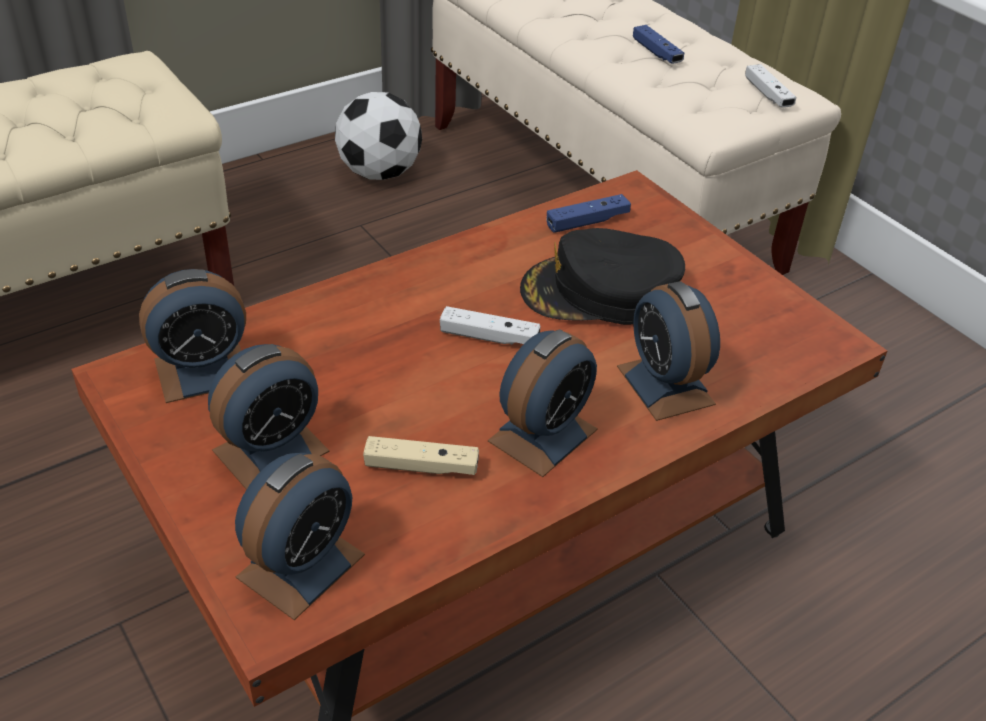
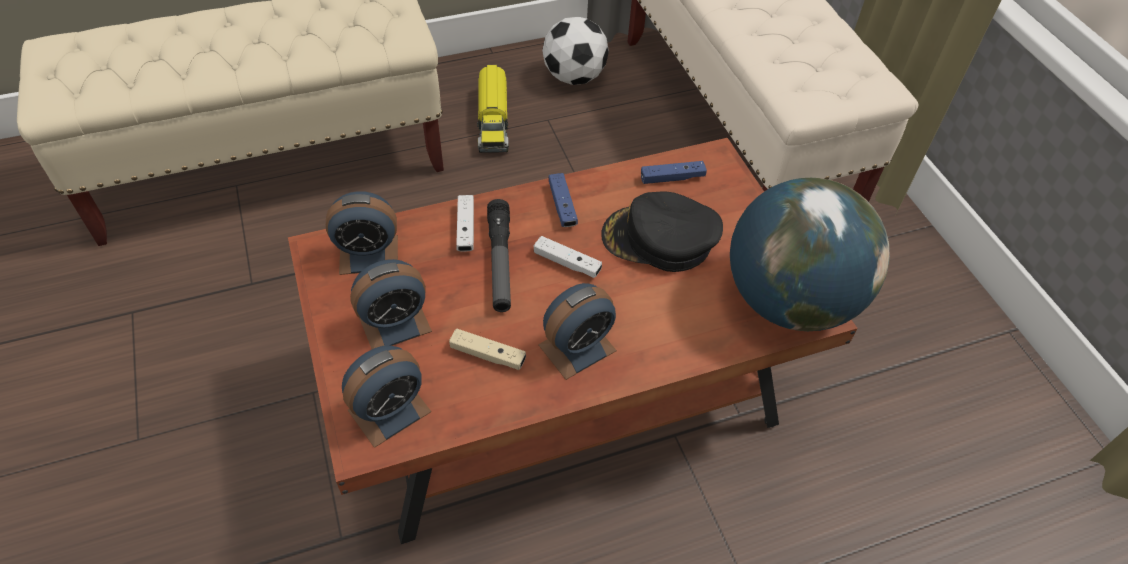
camera: 15 degrees right, 10 degrees up
alarm clock [617,281,720,421] -> none
blue game controller [633,25,684,63] -> blue game controller moved to [549,173,578,227]
white game controller [745,64,796,108] -> white game controller moved to [456,195,474,252]
none -> toy truck [477,65,509,153]
none -> flashlight [487,199,511,312]
none -> globe [730,178,890,331]

